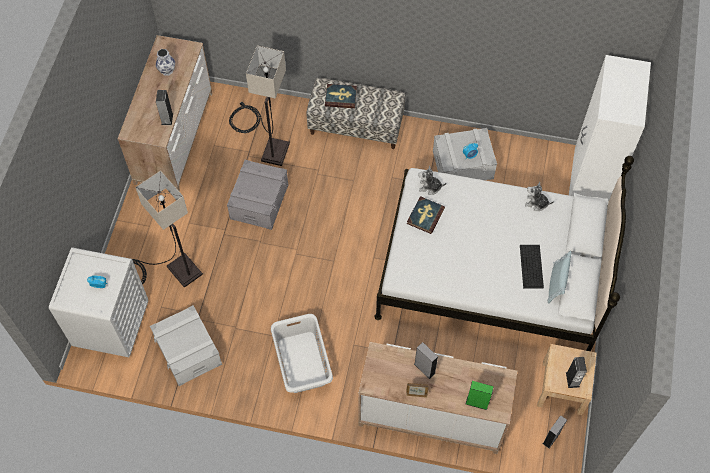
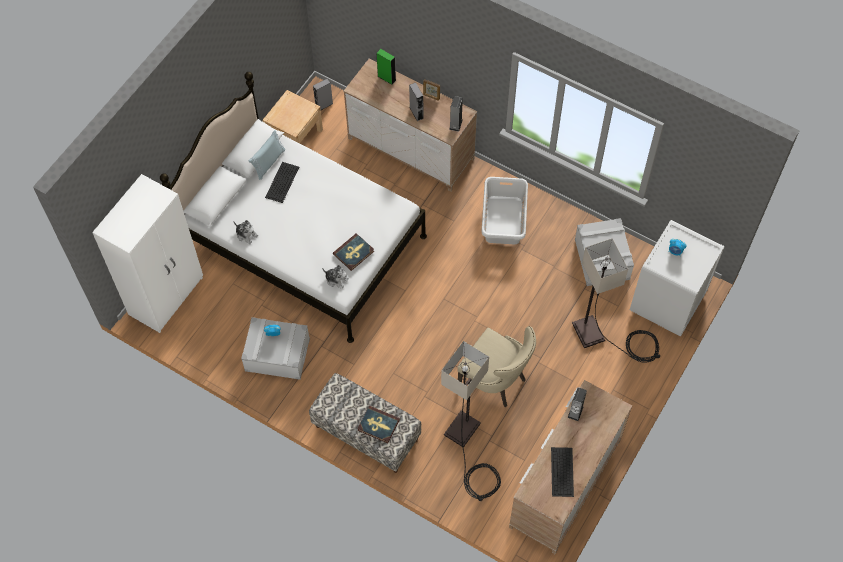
camera: 160 degrees left, 0 degrees up
vase [156,49,175,76] -> keyboard [551,447,574,497]
grey storage box [227,160,289,230] -> beige chair [457,326,536,407]
speaker [566,357,587,388] -> speaker moved to [449,96,463,132]

